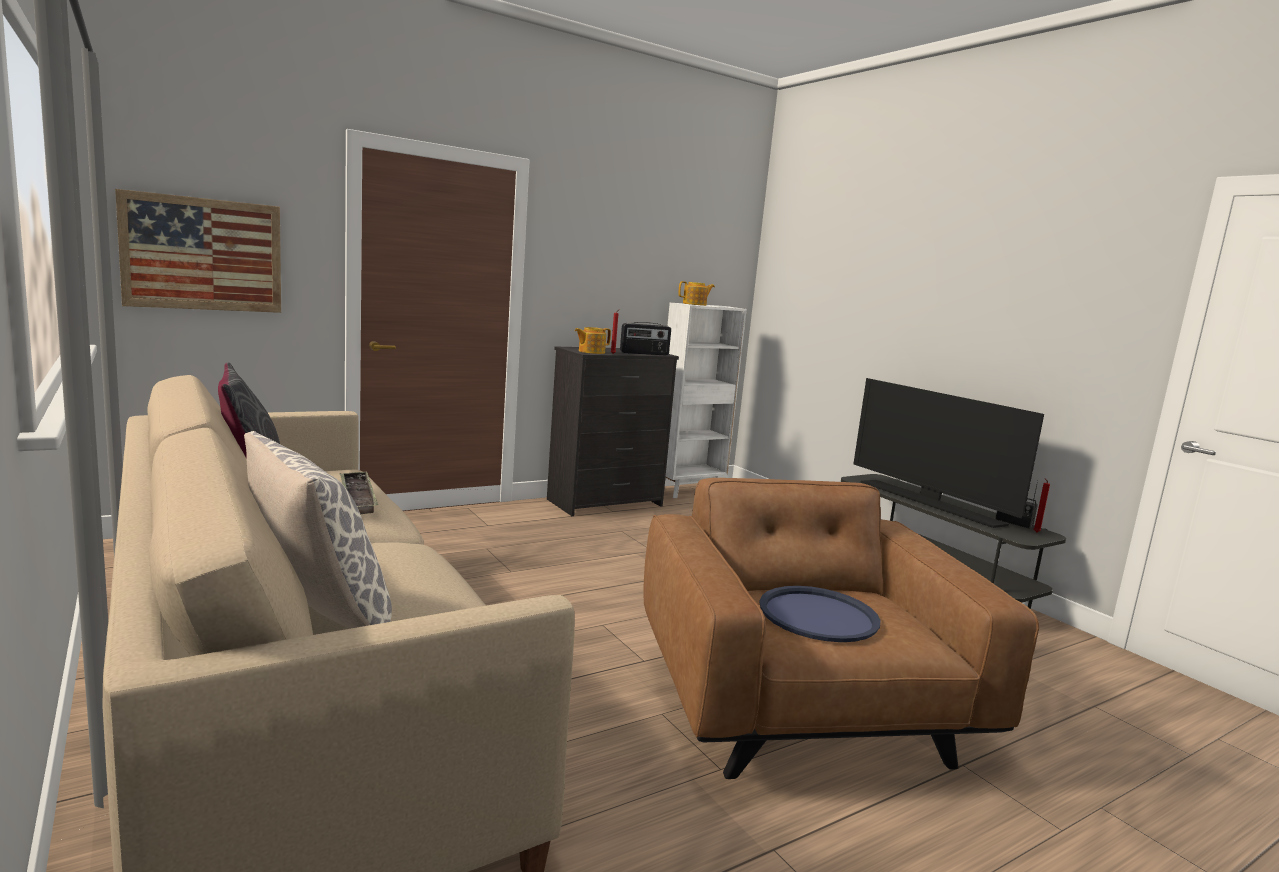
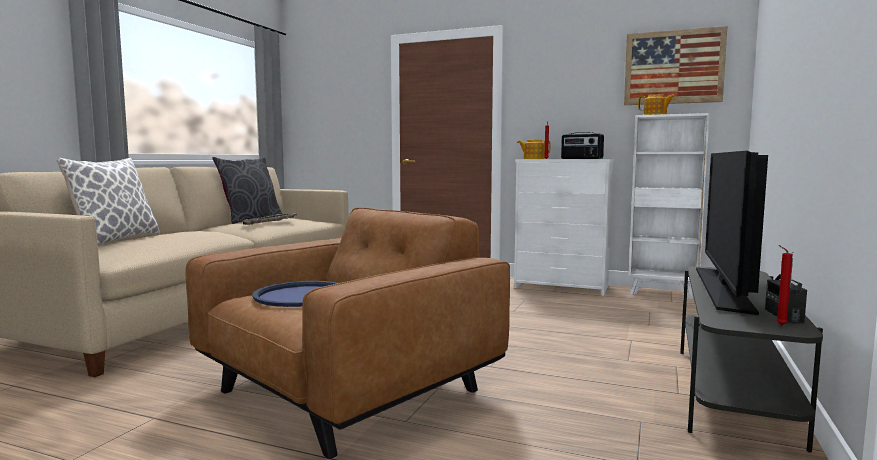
camera: 55 degrees right, 5 degrees down
picture [115,189,281,313] -> picture moved to [624,26,728,105]
black dresser [547,346,679,516] -> white dresser [514,159,614,296]

